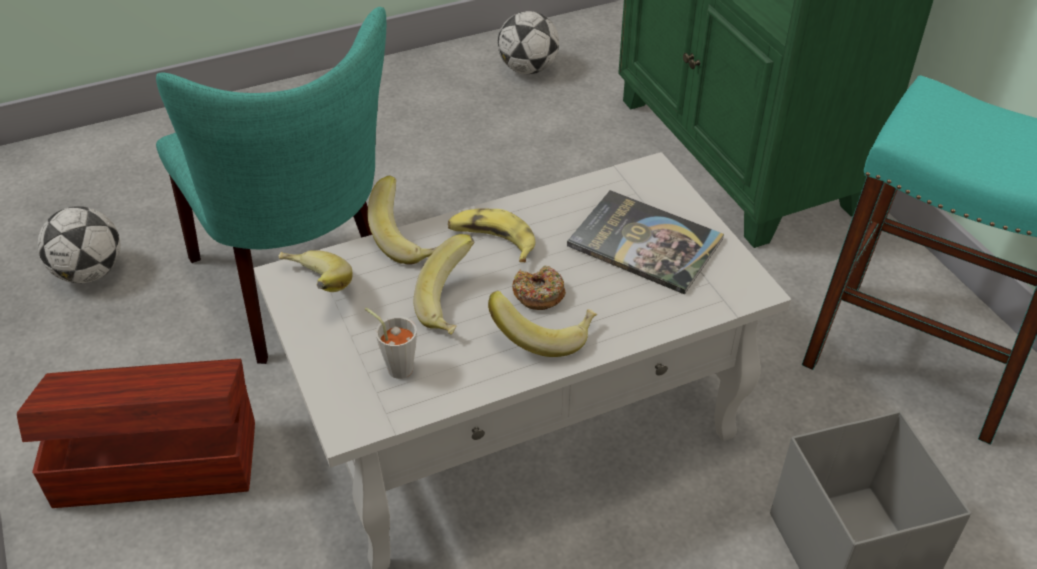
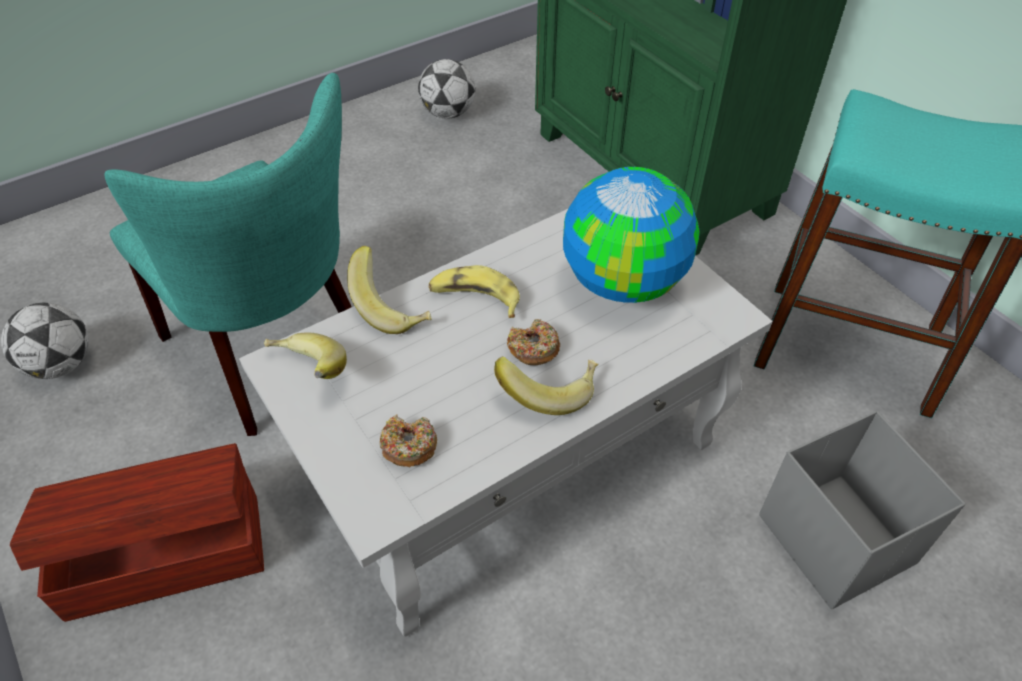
camera: 10 degrees left, 5 degrees up
grey cup [365,307,417,379] -> donut [379,414,437,468]
banana [413,234,474,335] -> none
book [567,190,724,294] -> globe [563,167,700,303]

